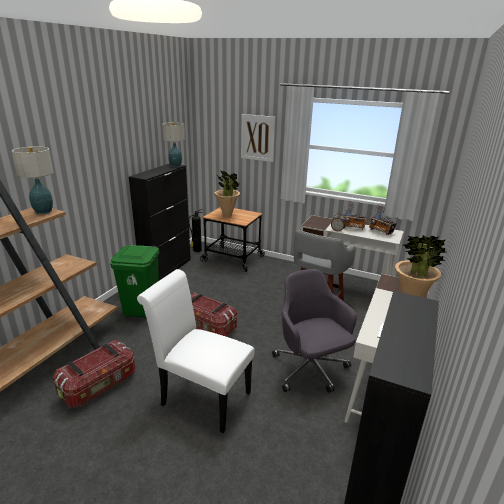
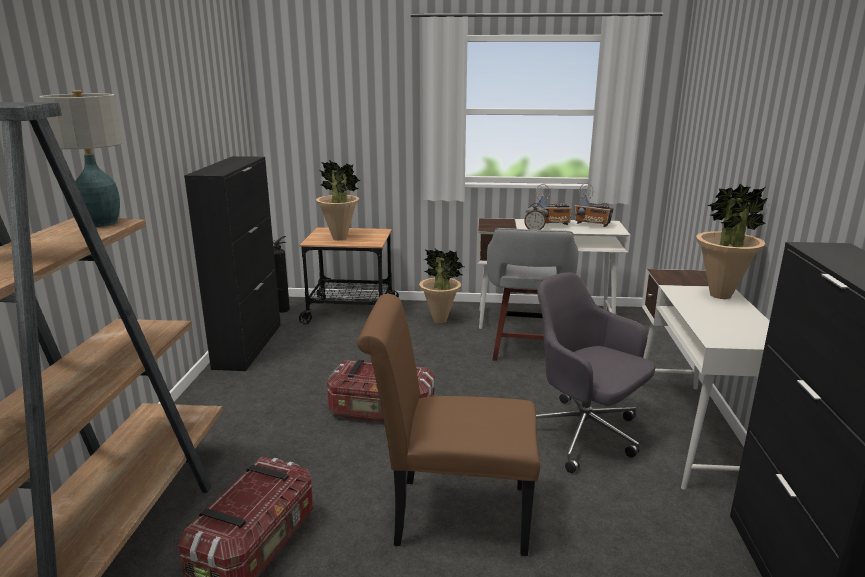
camera: 20 degrees left, 5 degrees down
green trash can [110,245,159,318] -> none
white chair [137,269,255,433] -> brown chair [357,294,540,556]
table lamp [162,122,185,167] -> none
picture [241,114,276,162] -> none
none -> potted plant [419,249,464,323]

